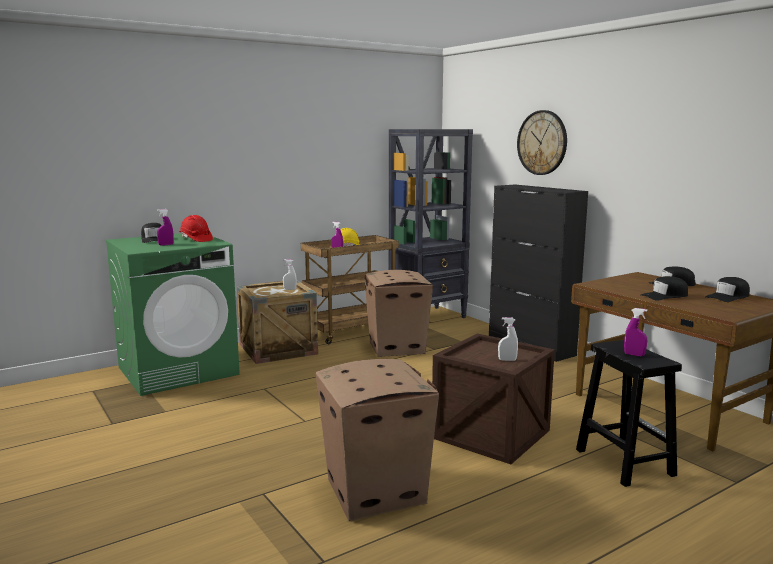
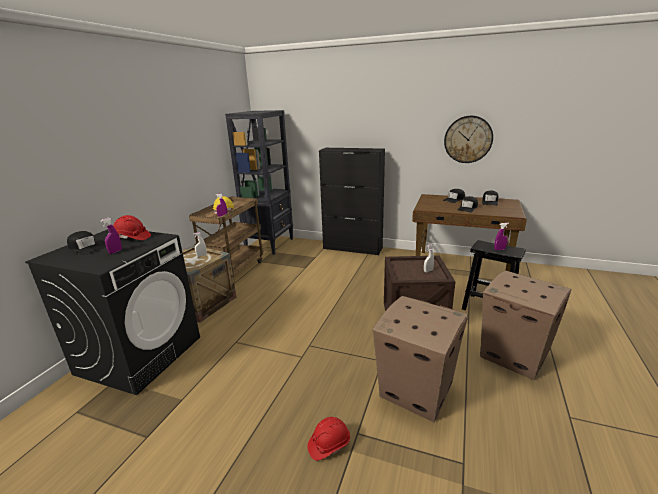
camera: 35 degrees left, 10 degrees up
green washing machine [106,233,240,396] -> black washing machine [25,229,200,395]
cardboard box [364,270,433,357] -> cardboard box moved to [480,271,572,380]
wall clock [517,110,567,175] -> wall clock moved to [444,116,493,163]
none -> red hard hat [307,417,350,461]

